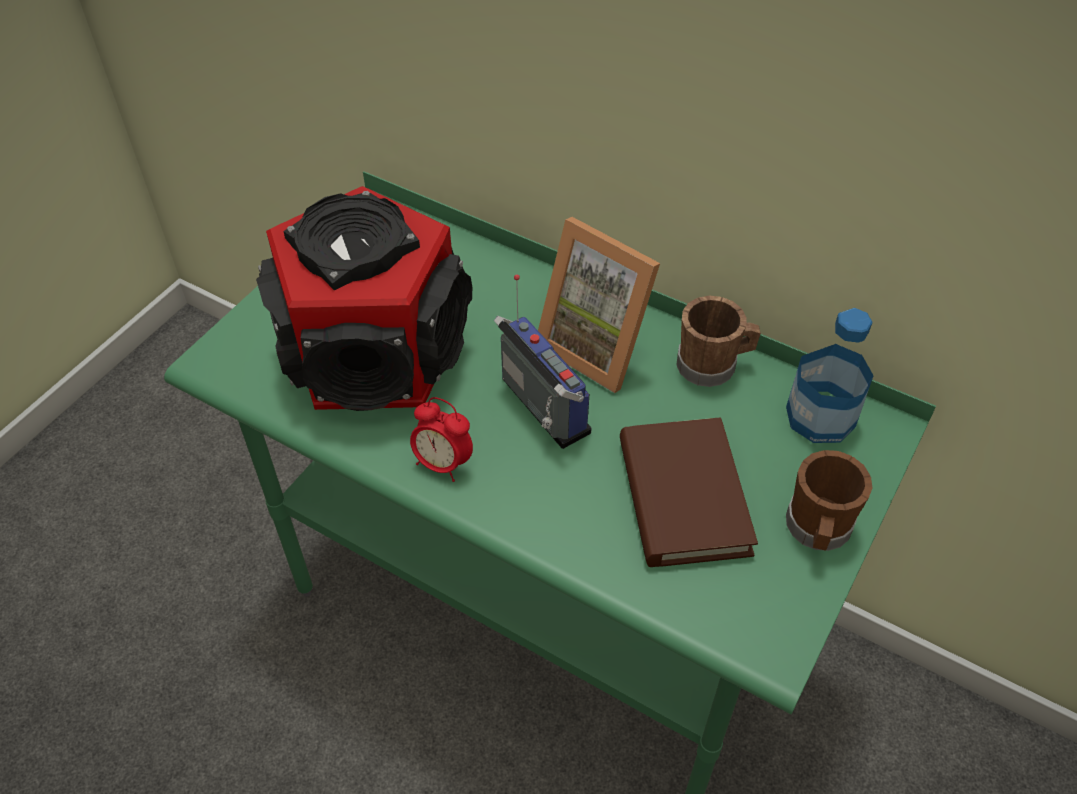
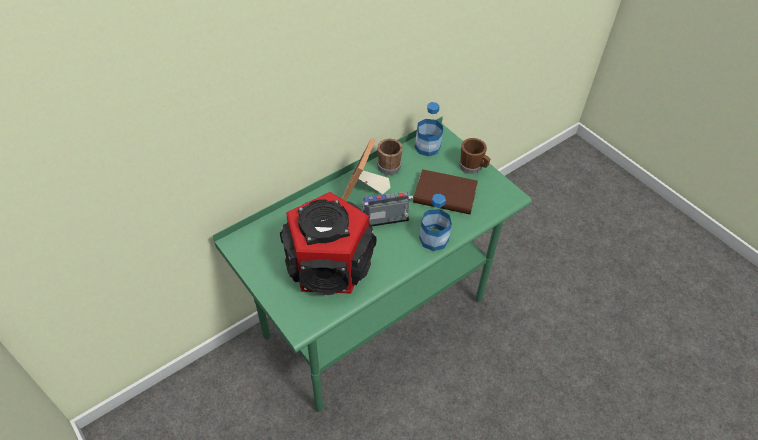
camera: 70 degrees left, 0 degrees up
alarm clock [410,397,473,482] -> none
picture frame [538,217,660,393] -> picture frame turned 135 degrees clockwise [342,138,391,201]
none -> bottle [419,194,452,251]

